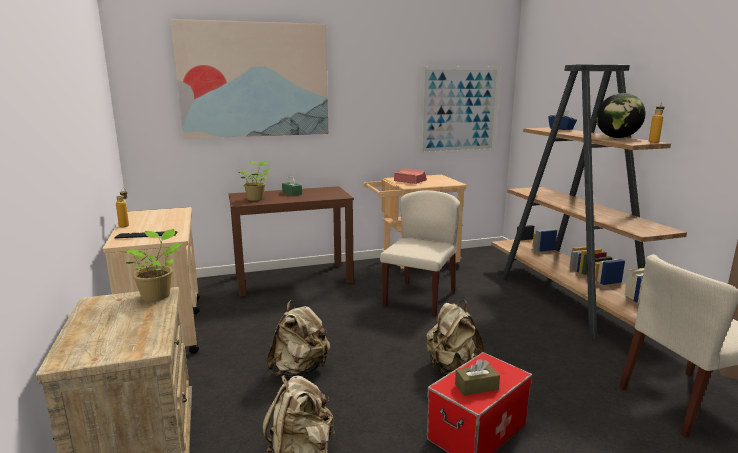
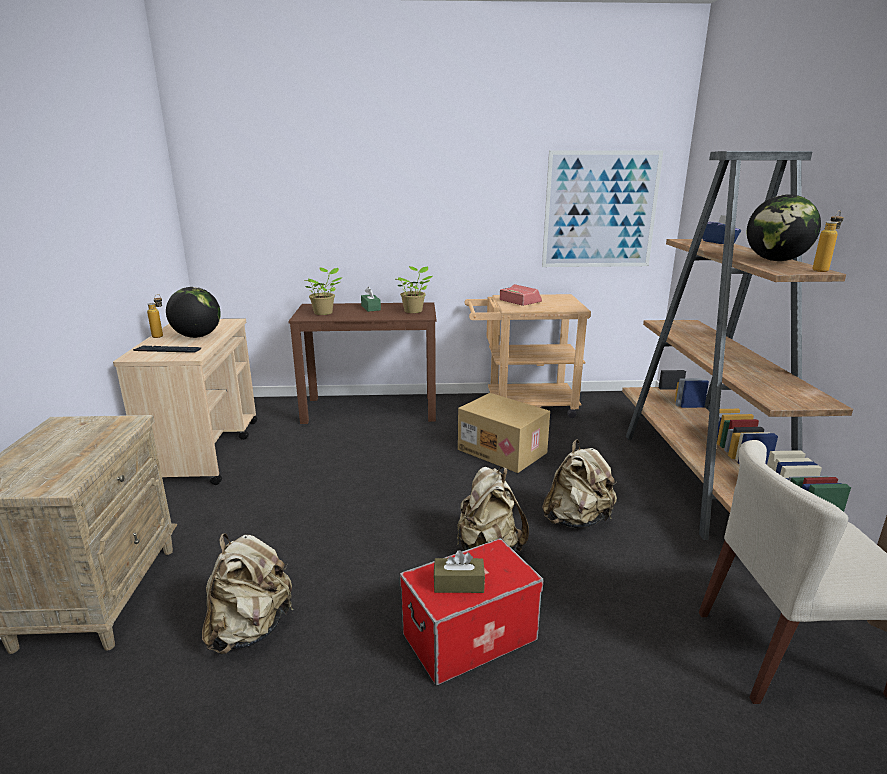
camera: 15 degrees right, 5 degrees up
potted plant [121,229,182,301] -> potted plant moved to [396,266,432,313]
picture [171,19,328,139] -> none
beige backpack [266,300,330,377] -> beige backpack moved to [542,440,617,529]
beige chair [380,190,460,317] -> cardboard box [458,393,550,473]
none -> globe [166,287,221,338]

